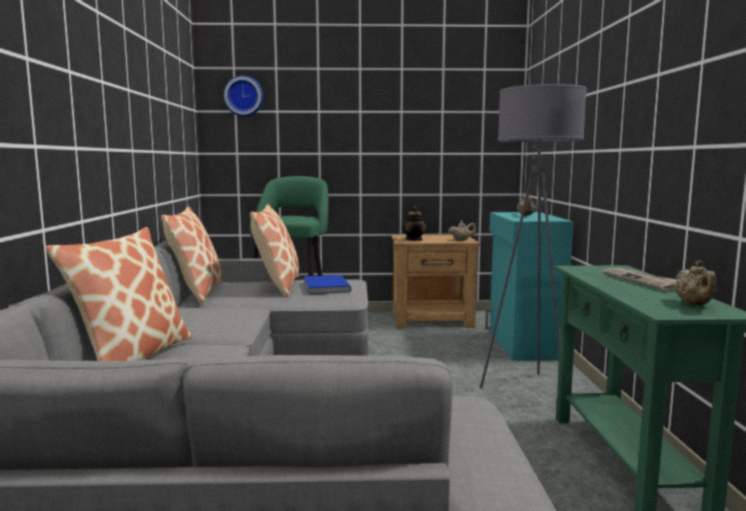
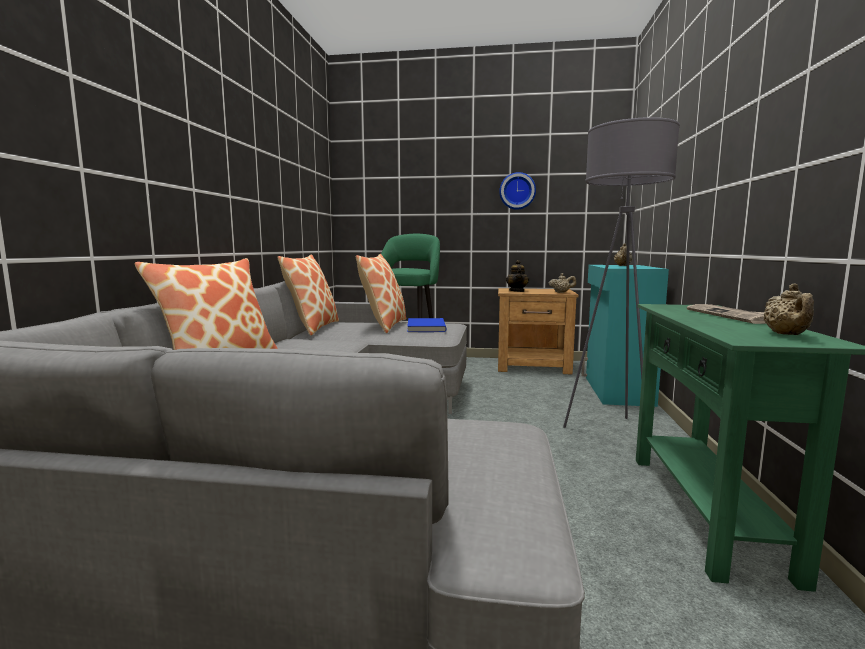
camera: 10 degrees right, 0 degrees up
wall clock [223,75,264,117] -> wall clock moved to [499,172,536,210]

